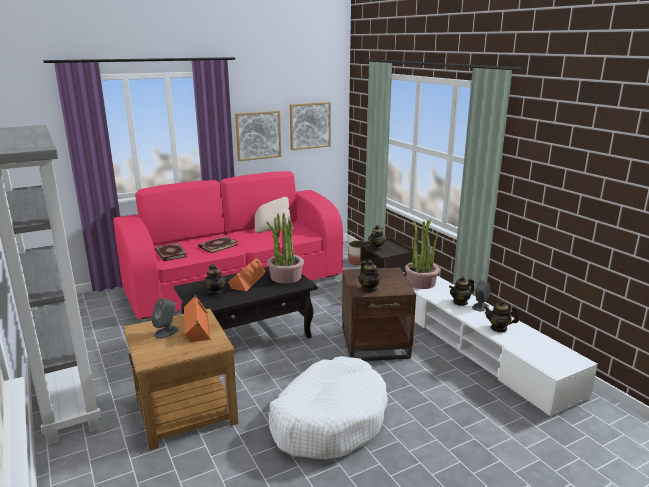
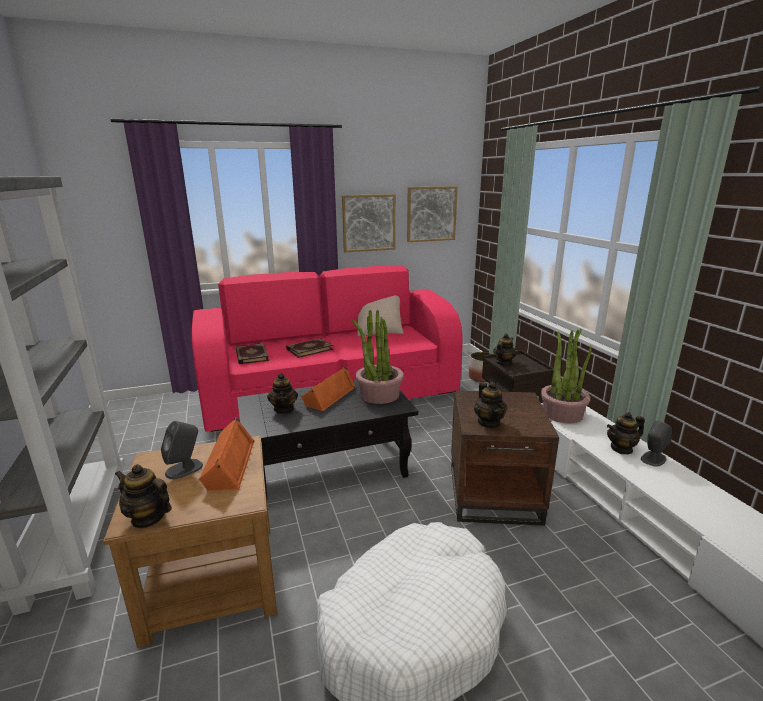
camera: 10 degrees right, 0 degrees up
teapot [484,300,519,332] -> teapot moved to [115,464,172,528]

